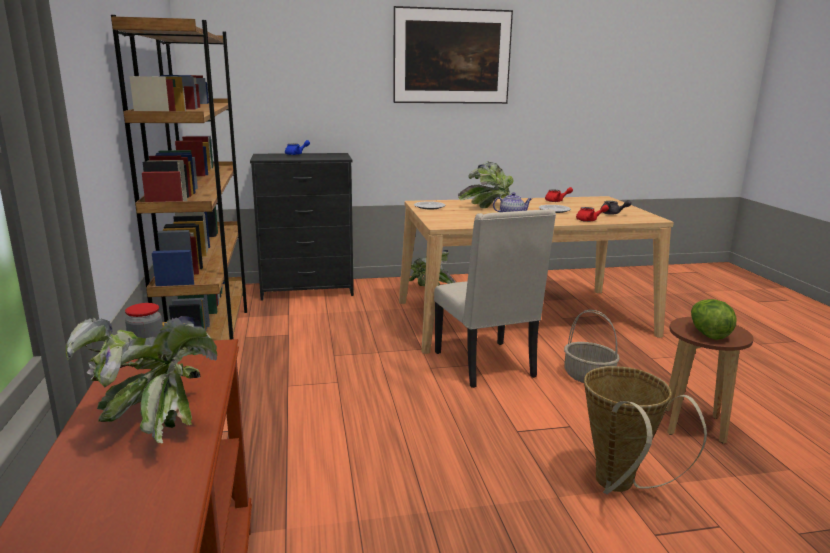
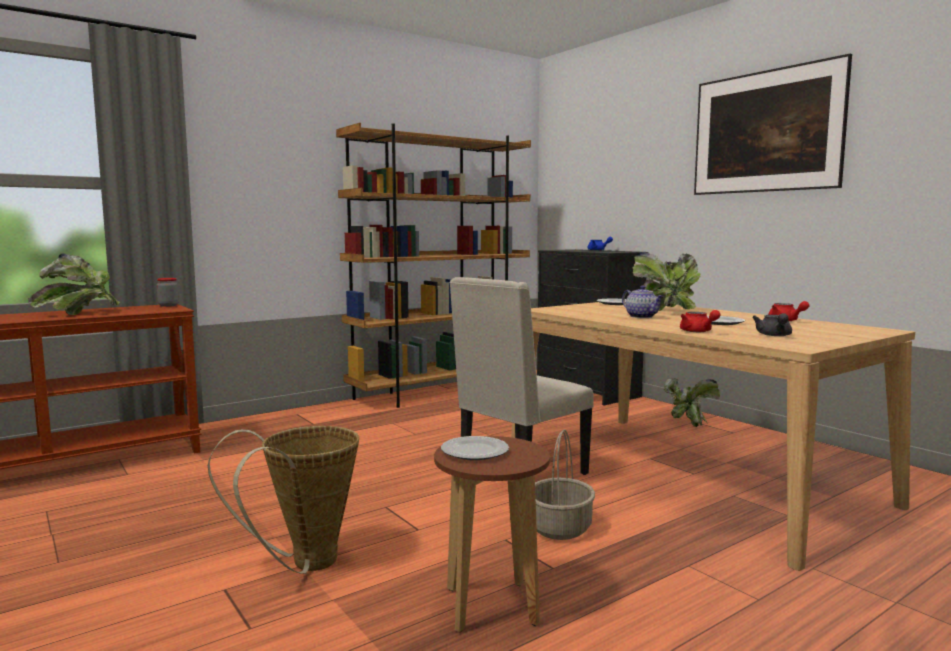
camera: 65 degrees right, 10 degrees down
lettuce [691,299,736,340] -> plate [441,436,509,460]

